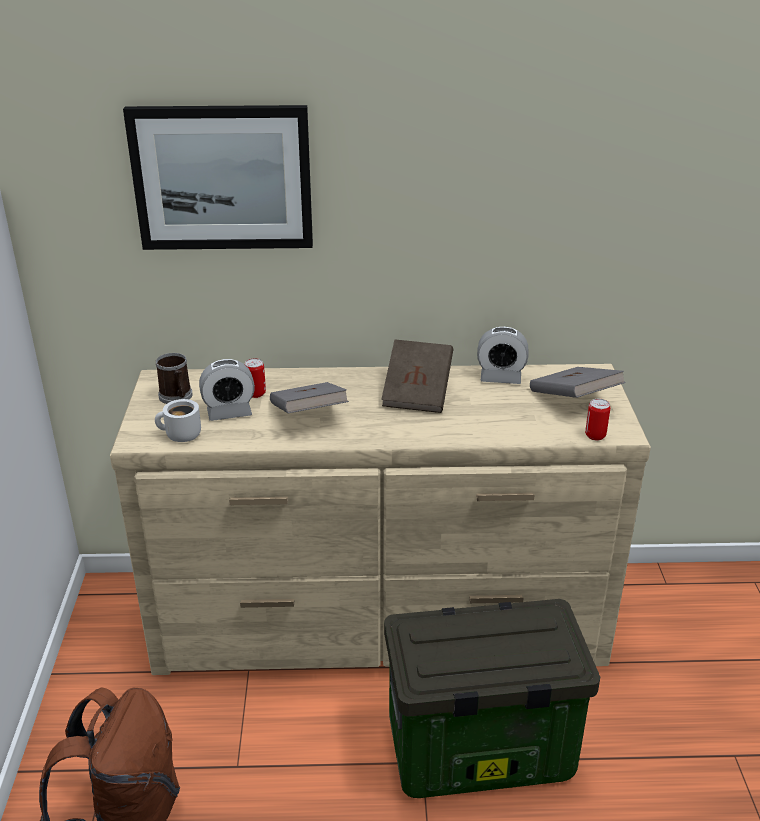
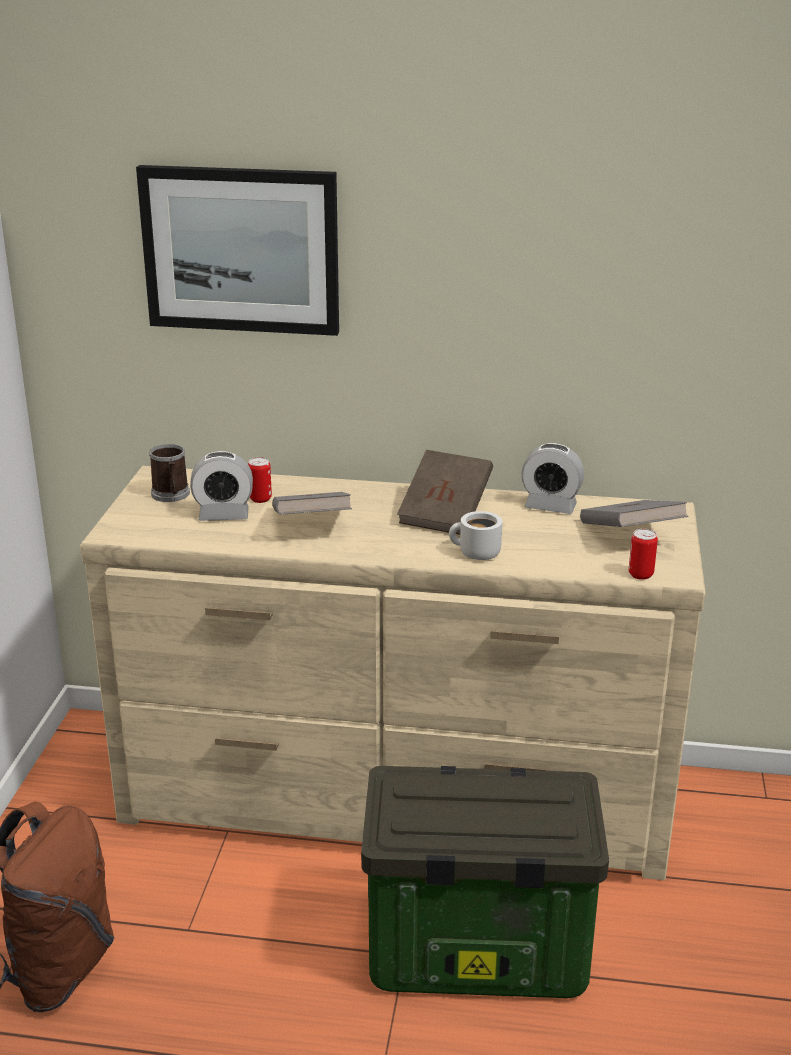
camera: 10 degrees right, 5 degrees down
white mug [155,399,201,442] -> white mug moved to [449,511,503,560]

